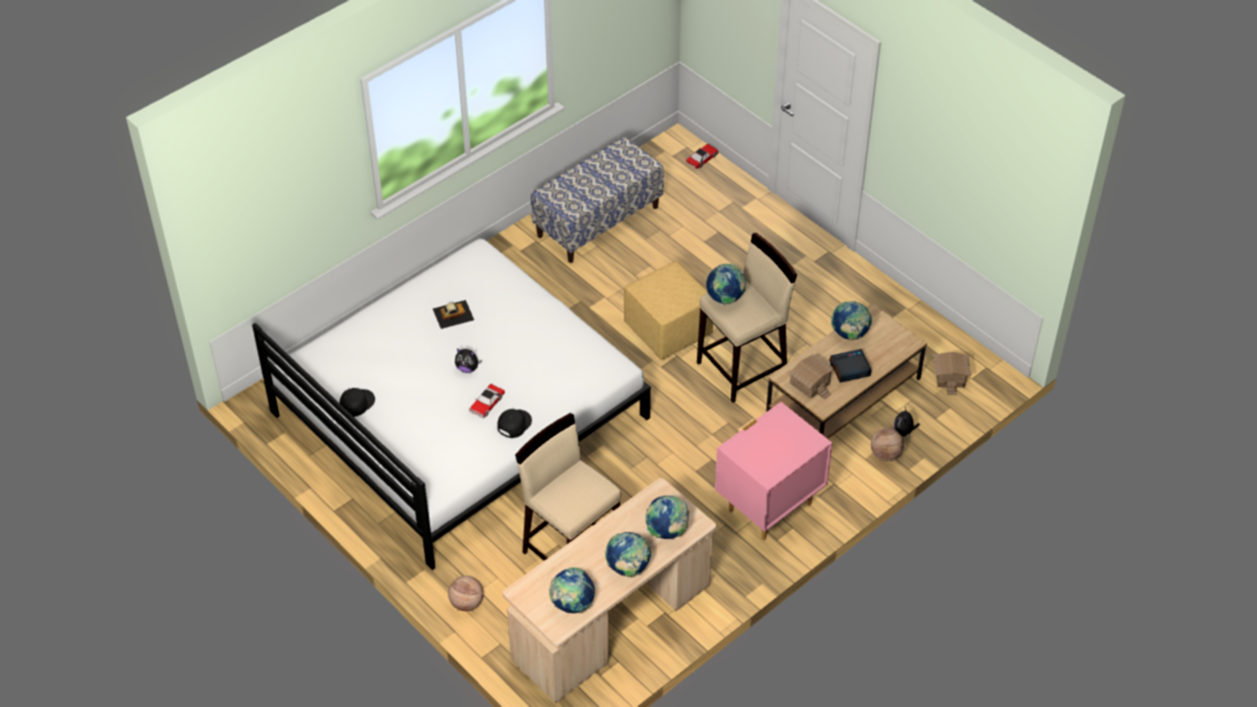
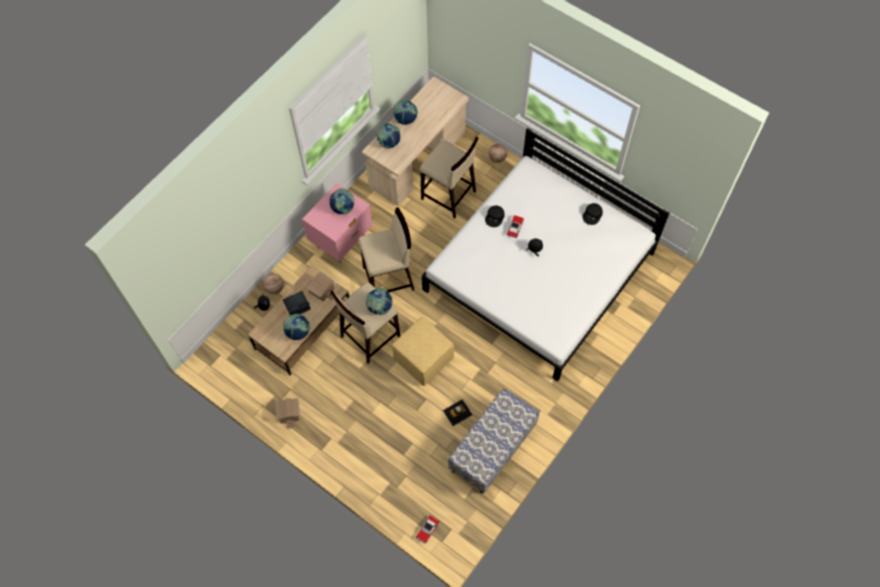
camera: 170 degrees right, 15 degrees up
toy car [433,300,474,329] -> toy car moved to [443,399,472,426]
globe [549,567,595,613] -> globe moved to [329,188,355,215]
toy house [934,352,971,395] -> toy house moved to [275,398,300,429]
none -> beige stool [359,207,414,292]

